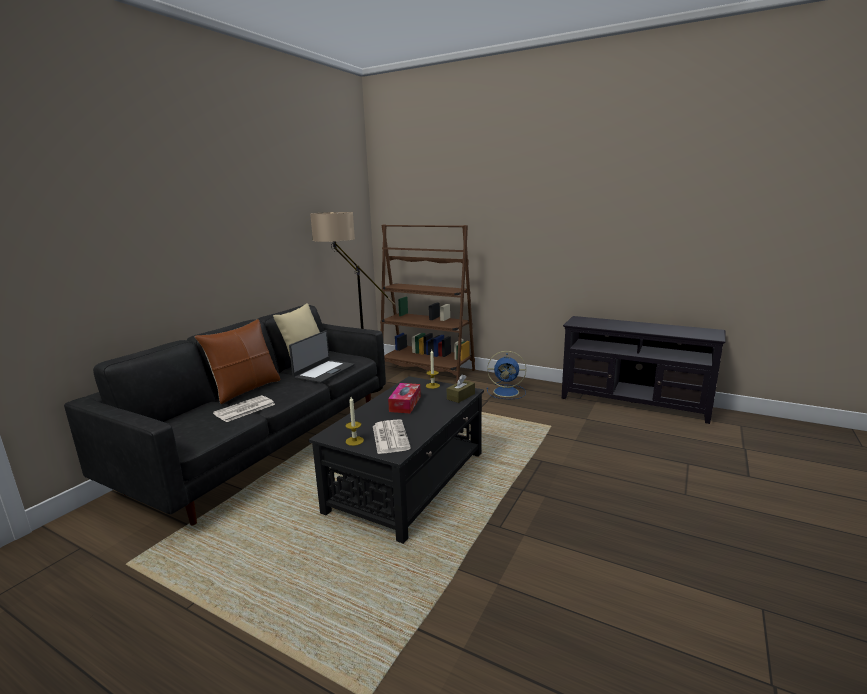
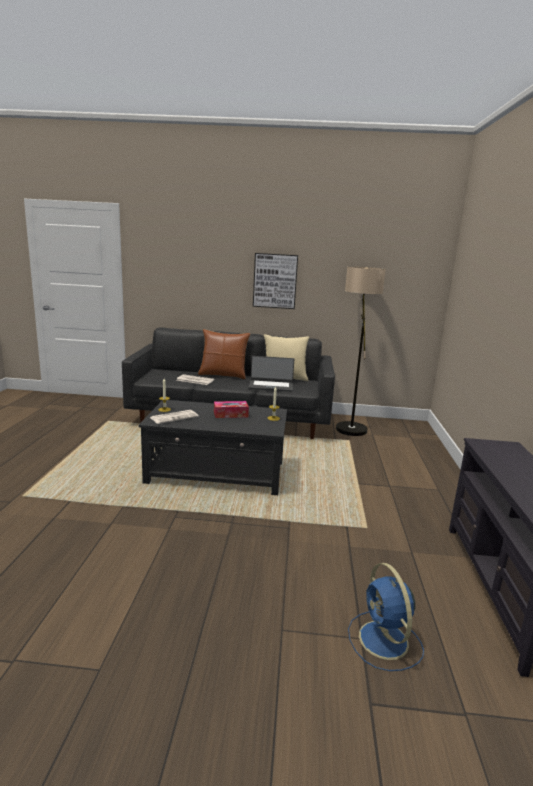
camera: 65 degrees right, 0 degrees up
brown bookcase [380,224,475,383] -> none
brown tissue box [447,375,475,403] -> none
blue fan [487,351,526,399] -> blue fan moved to [348,563,424,671]
none -> picture [253,253,298,309]

